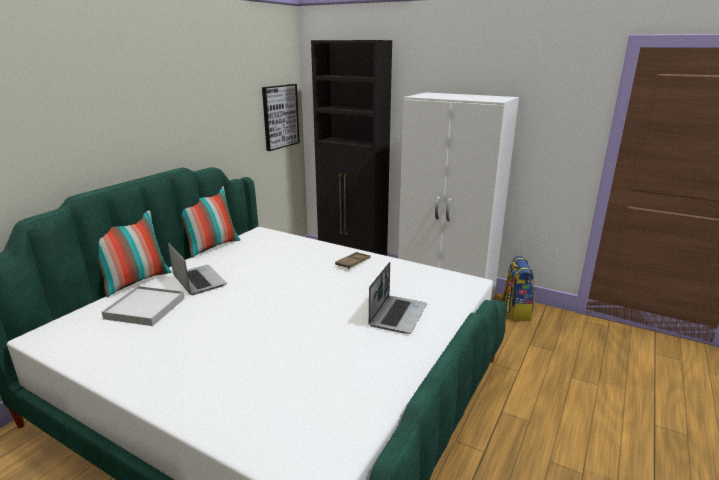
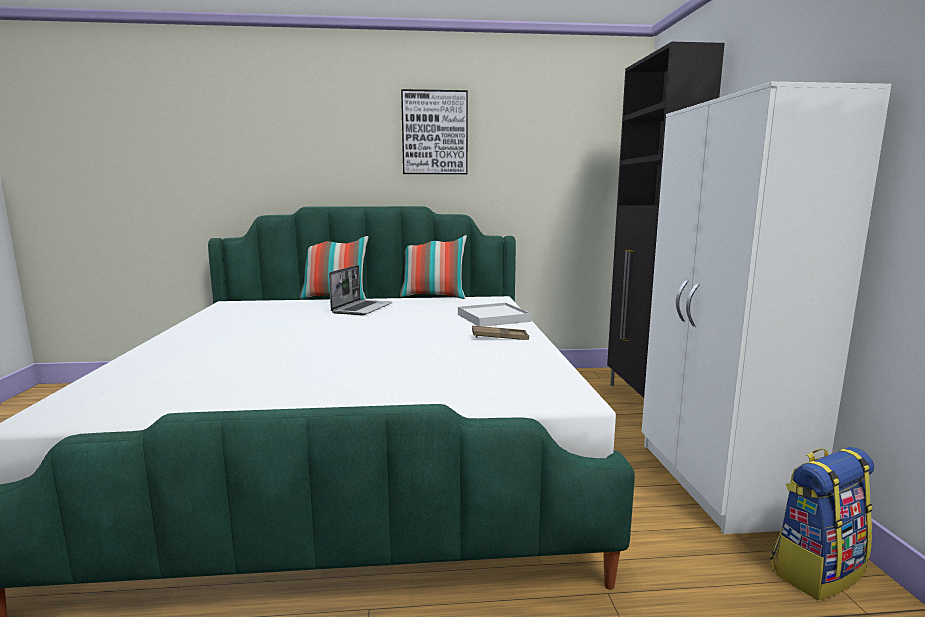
camera: 55 degrees right, 10 degrees down
white tray [102,286,185,326] -> white tray moved to [458,303,531,327]
picture [262,84,300,151] -> picture moved to [401,89,468,174]
laptop [369,262,427,334] -> none

